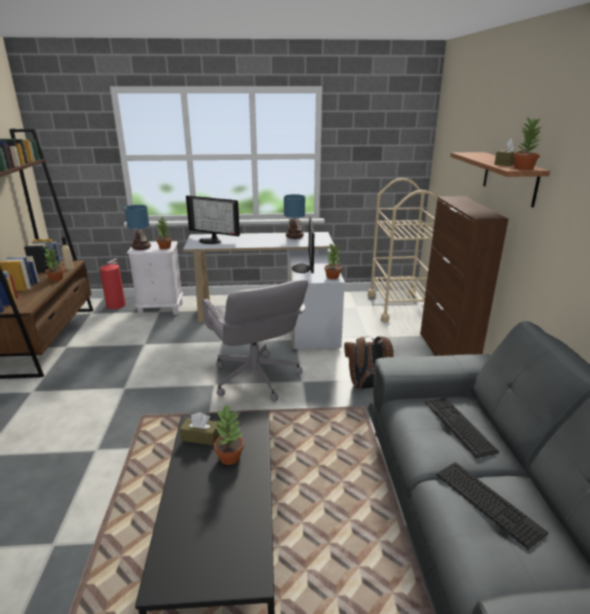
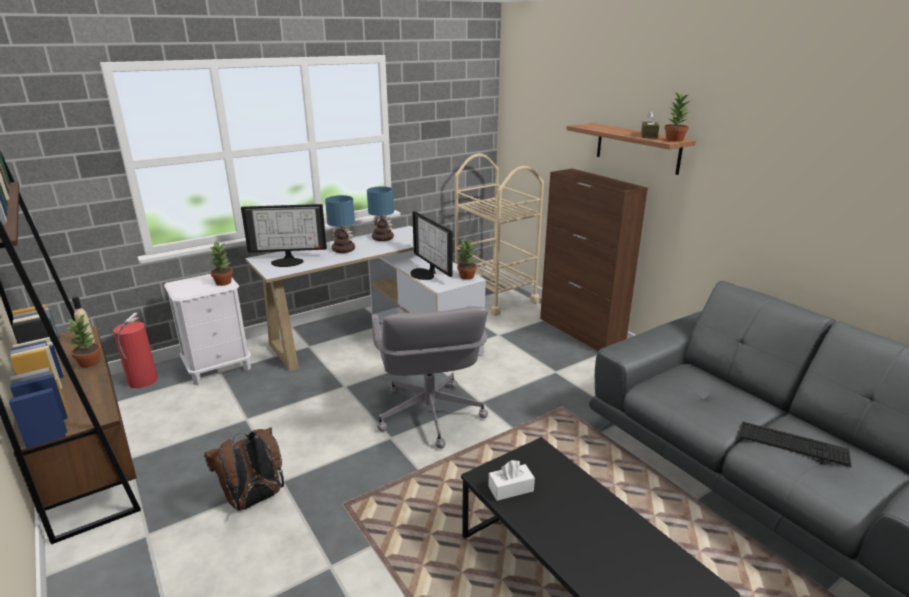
camera: 30 degrees left, 0 degrees up
table lamp [124,205,151,250] -> table lamp moved to [325,195,355,253]
brown tissue box [180,412,220,445] -> white tissue box [488,460,535,501]
grey office chair [202,279,308,401] -> grey office chair turned 45 degrees clockwise [372,306,488,449]
potted plant [214,405,244,465] -> none
brown backpack [344,336,394,389] -> brown backpack moved to [204,427,284,511]
keyboard [425,398,499,458] -> none

